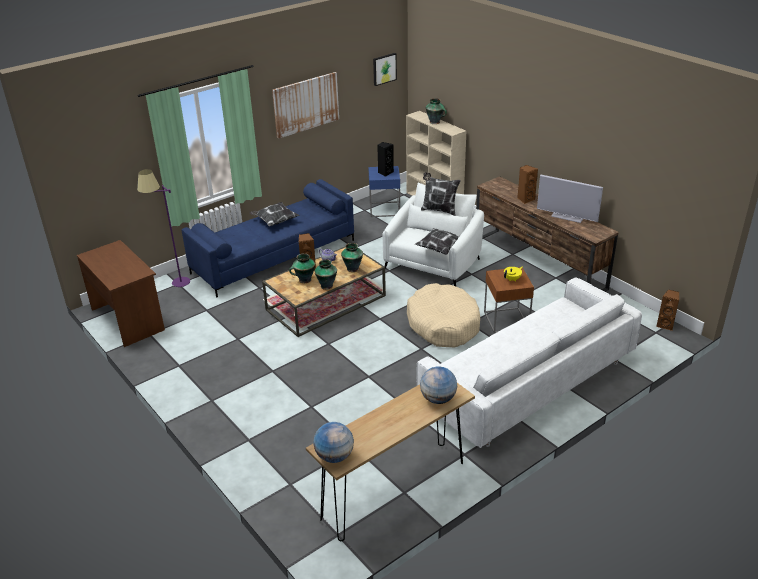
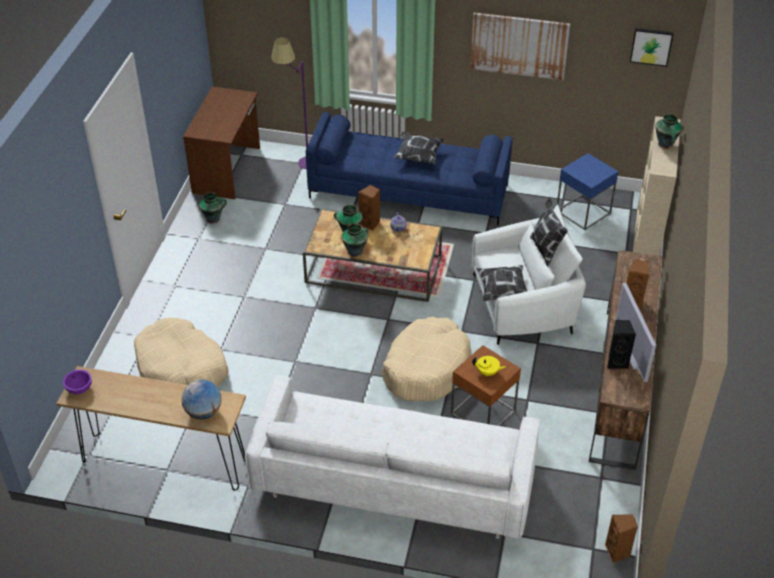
camera: 50 degrees right, 10 degrees up
globe [313,422,354,463] -> purple bowl [63,370,92,394]
vase [341,243,363,272] -> vase moved to [199,192,227,224]
black speaker [377,142,394,177] -> black speaker moved to [607,320,636,369]
none -> beige dog bed [134,318,229,387]

